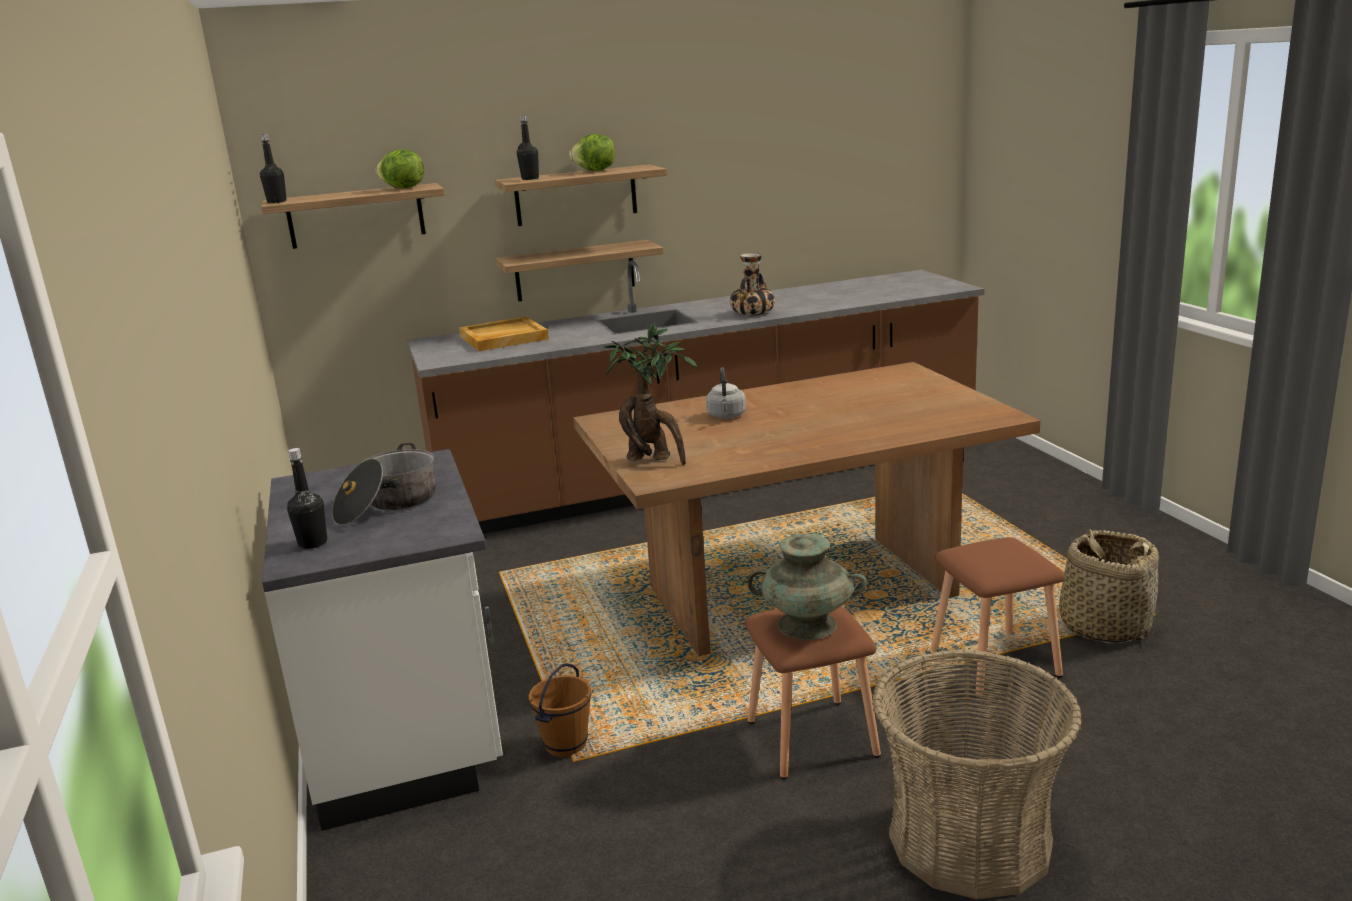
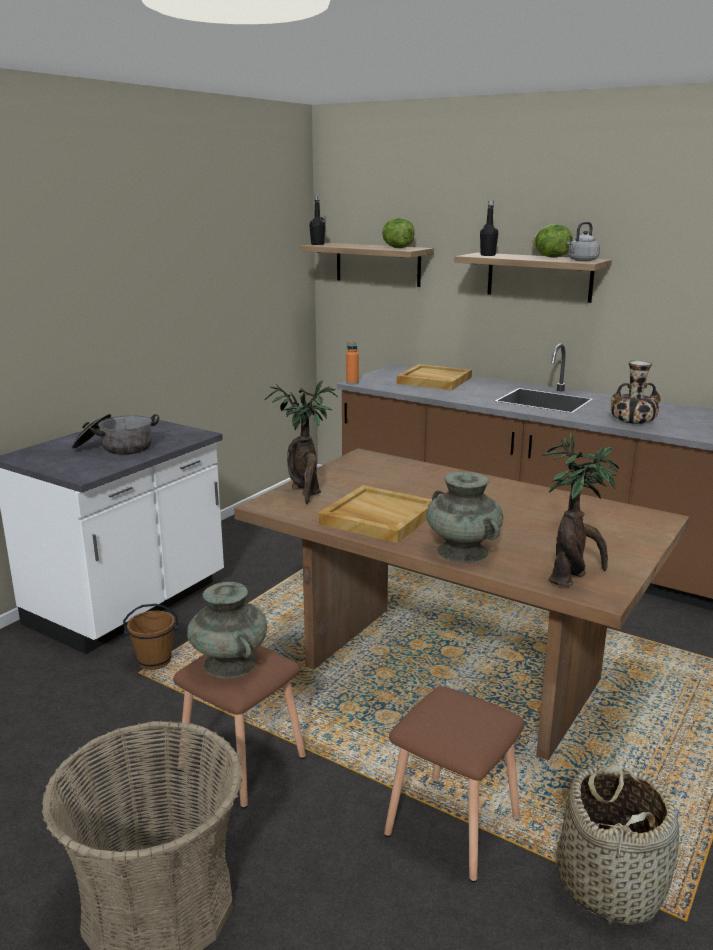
camera: 50 degrees right, 0 degrees up
black bottle [287,448,327,549] -> none
shelf [496,240,664,302] -> none
grey kettle [706,367,746,419] -> grey kettle moved to [567,222,600,261]
none -> beige tray [318,485,432,543]
none -> orange bottle [346,342,359,384]
none -> turquoise vase [426,472,503,562]
none -> potted plant [542,432,619,586]

